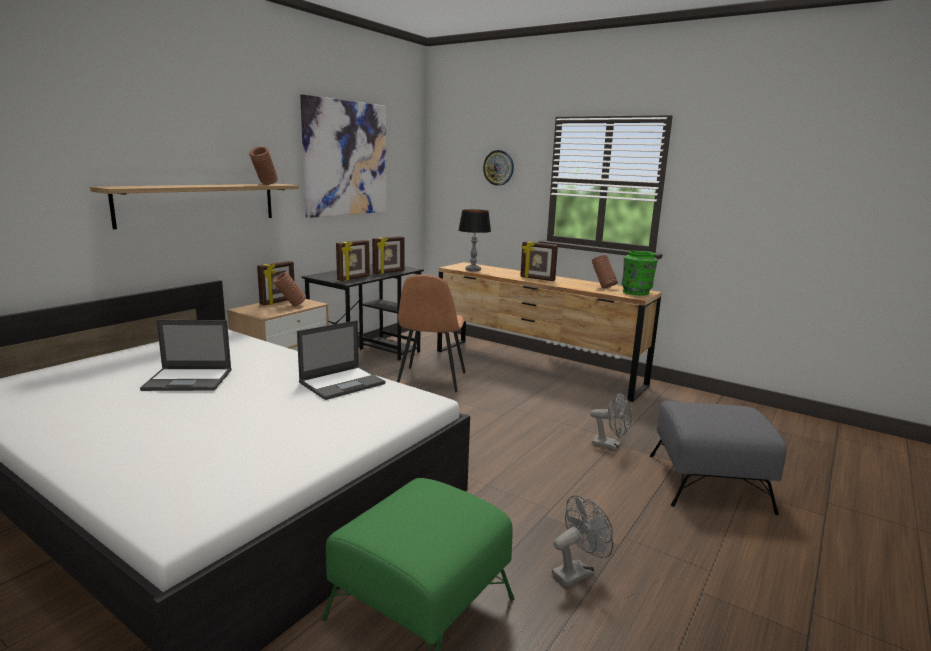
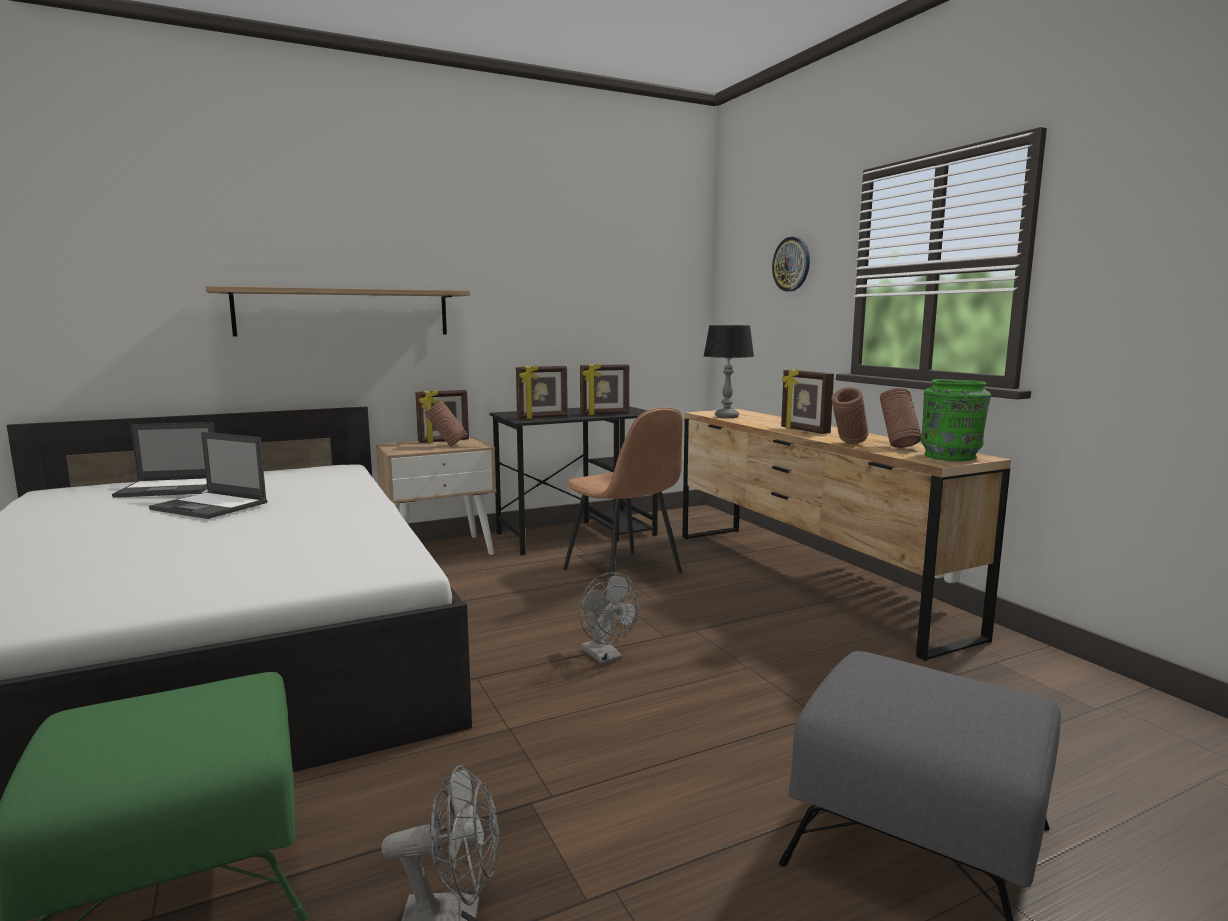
camera: 30 degrees right, 5 degrees down
brown vase [249,146,278,185] -> brown vase moved to [831,387,868,444]
laptop [297,320,385,400] -> laptop moved to [112,422,215,498]
picture [300,94,387,218] -> none
brown chair [397,274,466,392] -> brown chair turned 75 degrees counterclockwise [563,407,683,578]
grey fan [590,392,632,450] -> grey fan moved to [579,572,639,664]

